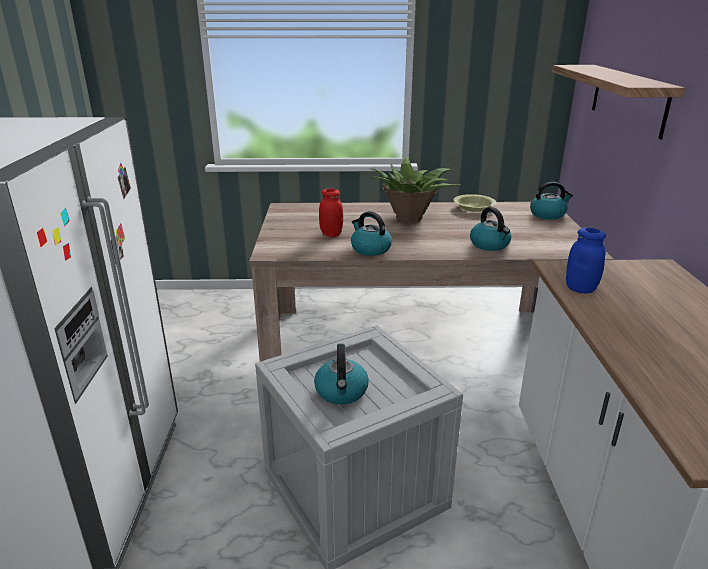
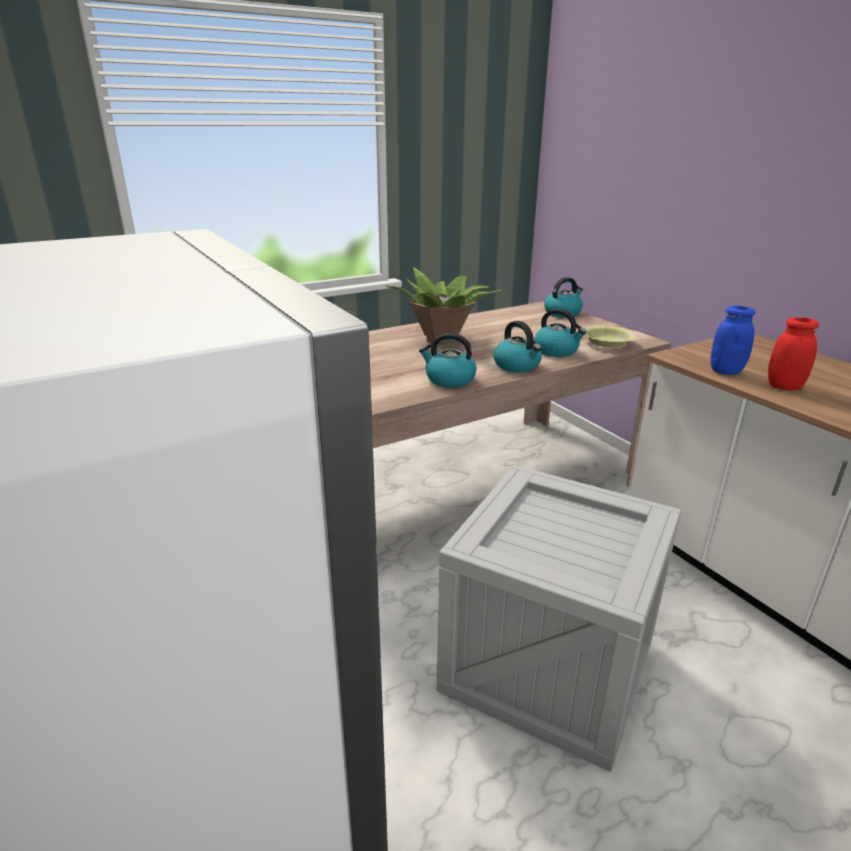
camera: 30 degrees left, 0 degrees up
kettle [314,344,369,404] -> kettle moved to [493,321,542,372]
red jar [319,189,343,237] -> red jar moved to [768,317,819,391]
yellow bowl [453,194,496,212] -> yellow bowl moved to [584,325,636,347]
shelf [552,65,686,140] -> none

